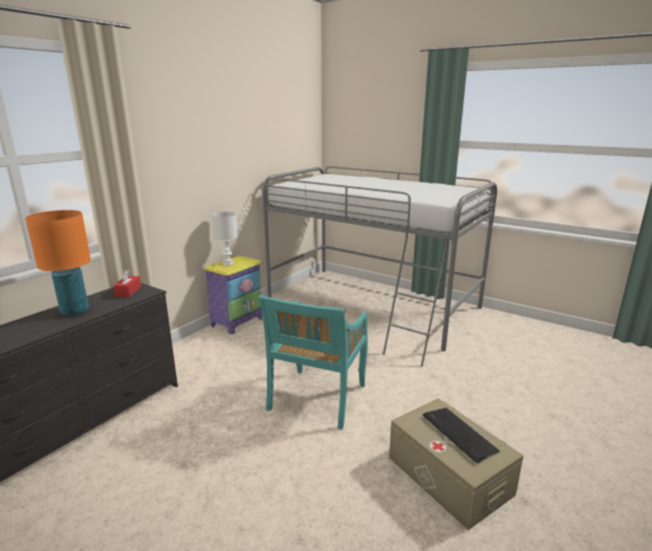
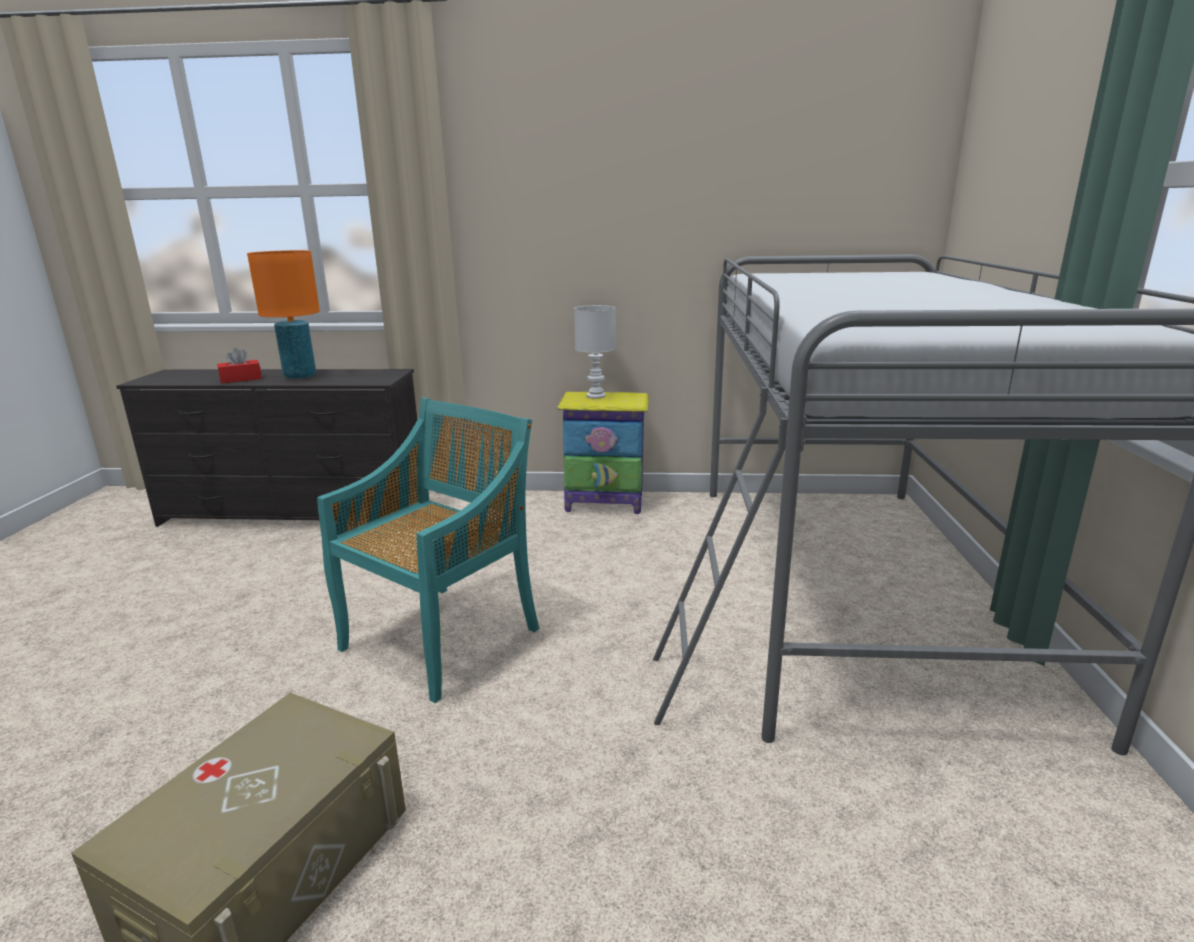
camera: 60 degrees right, 0 degrees up
red tissue box [113,270,141,297] -> red tissue box moved to [217,348,262,383]
turquoise chair [258,295,368,430] -> turquoise chair turned 135 degrees clockwise [317,397,539,703]
keyboard [423,408,500,463] -> none

